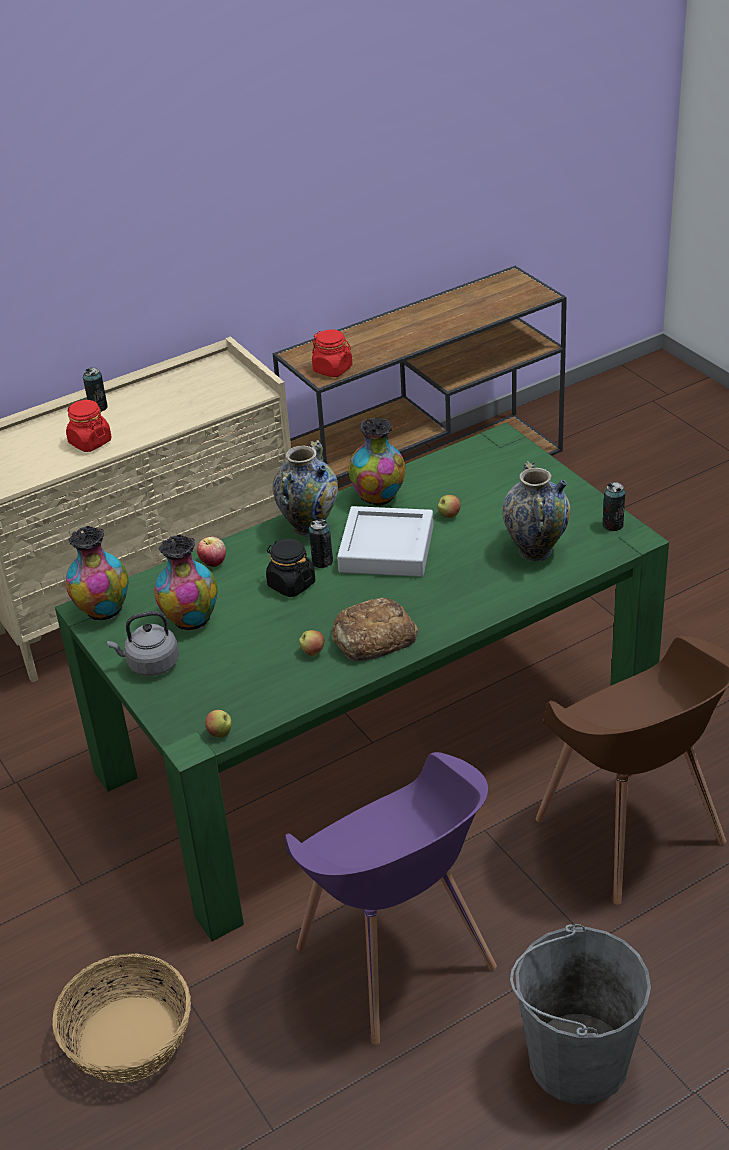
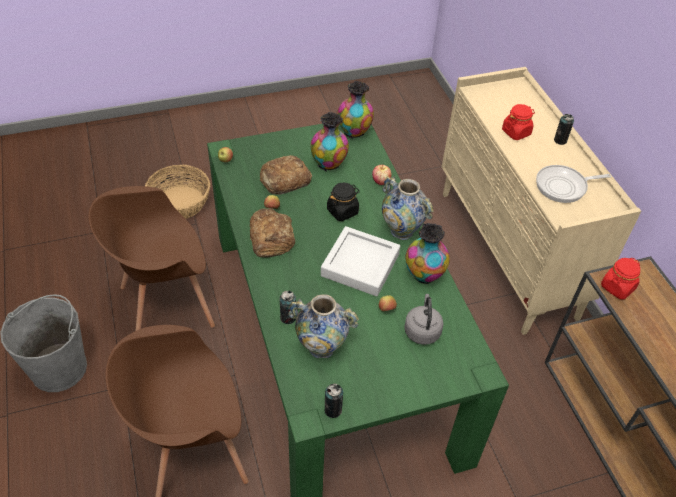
camera: 100 degrees right, 10 degrees up
grey kettle [107,611,179,676] -> grey kettle moved to [404,294,444,345]
purple chair [286,752,497,1045] -> brown chair [88,186,215,331]
can [309,519,333,568] -> can moved to [279,291,296,324]
none -> bread [260,155,312,195]
none -> frying pan [536,165,612,203]

